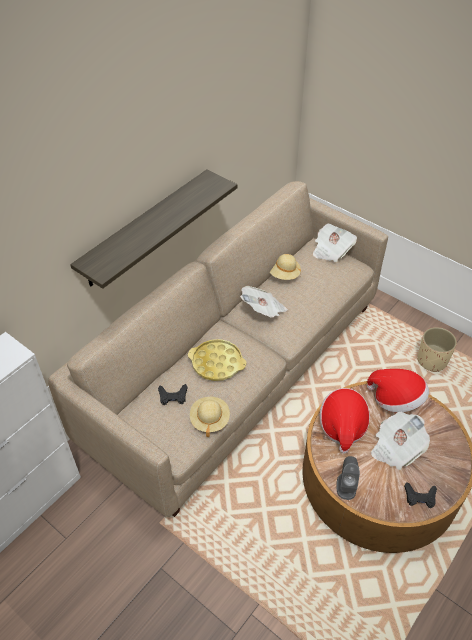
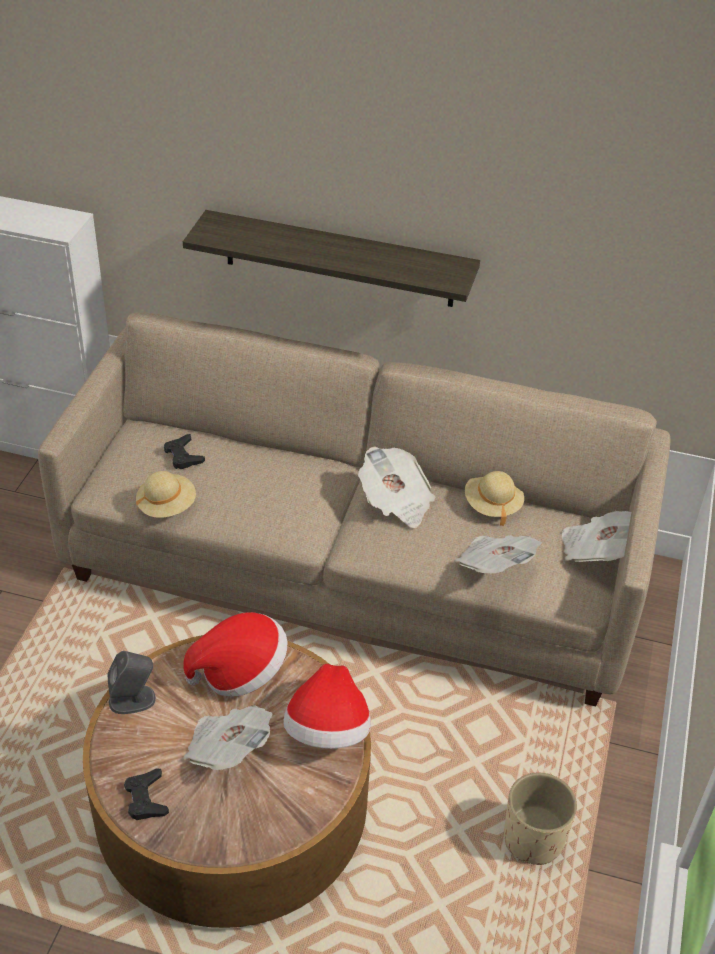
camera: 65 degrees right, 5 degrees down
yellow tray [188,339,246,381] -> none
none -> newspaper [455,535,542,573]

